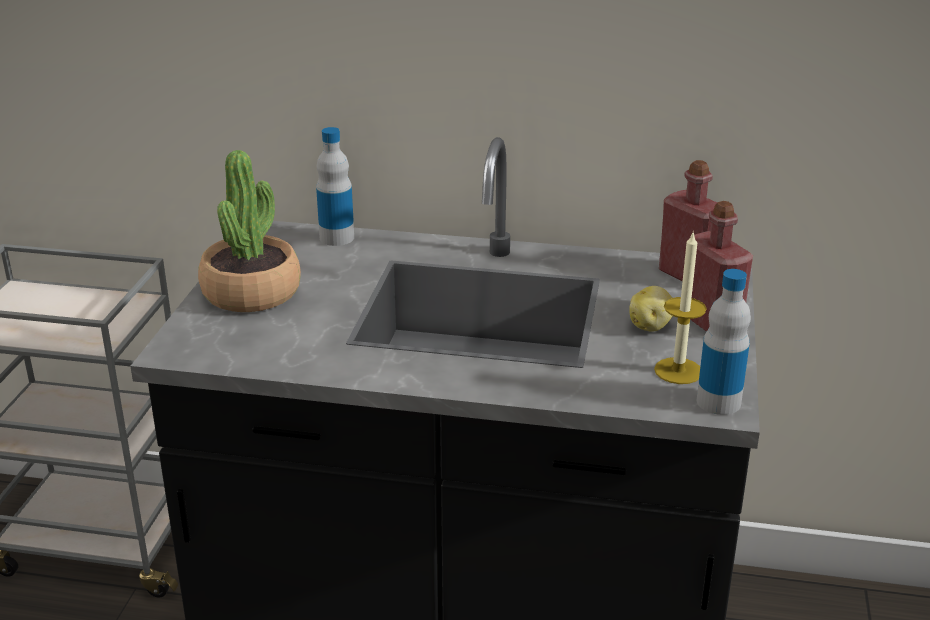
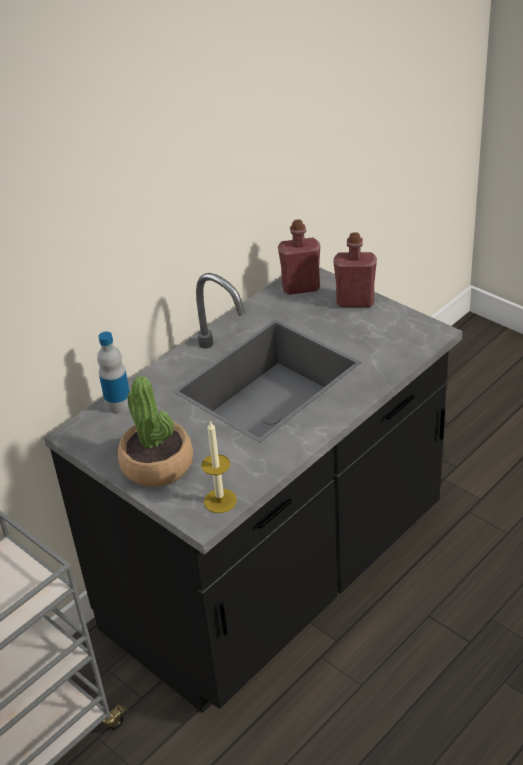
camera: 55 degrees left, 10 degrees up
potato [629,286,673,332] -> none
candle [654,233,707,384] -> candle moved to [201,420,237,513]
bottle [697,269,751,415] -> none

